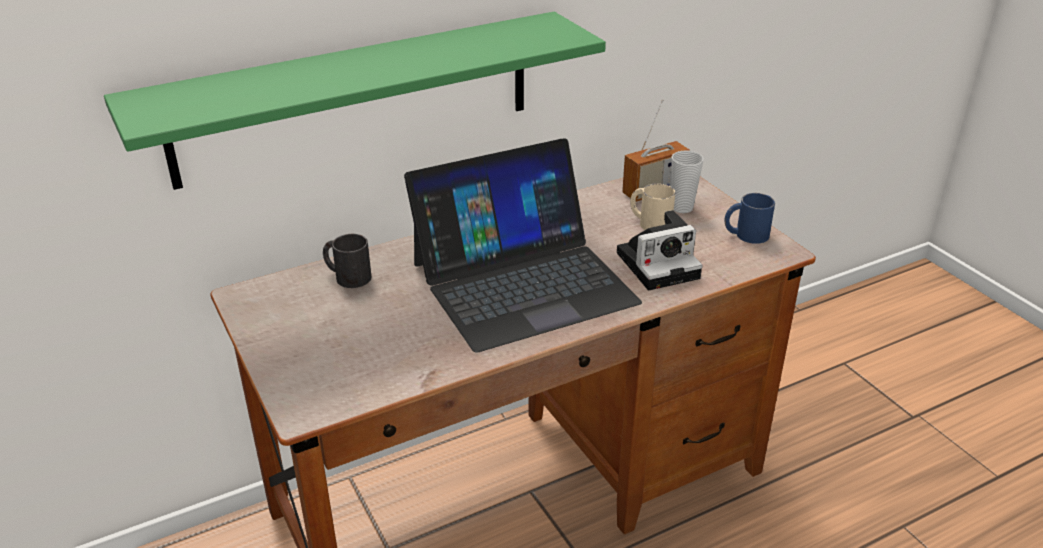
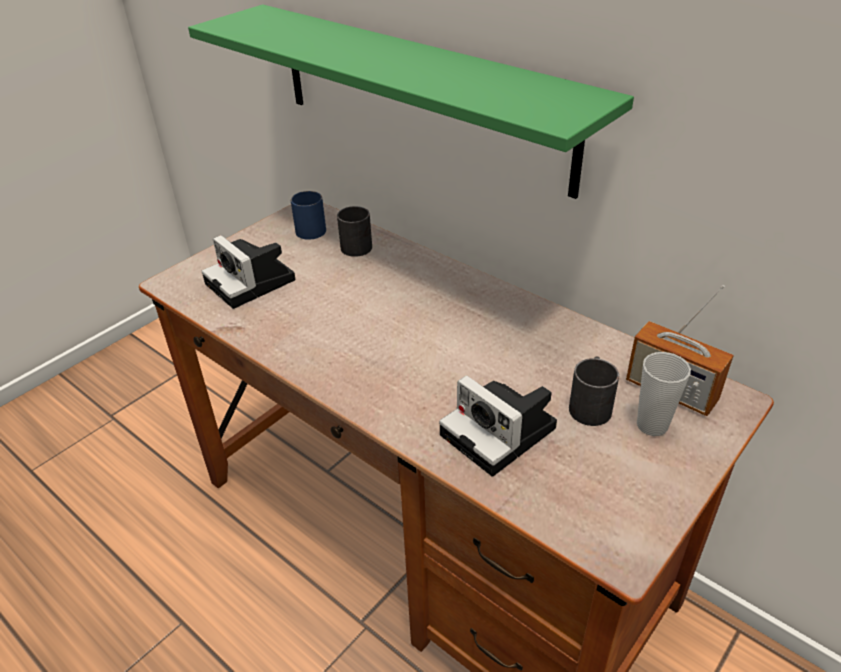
camera: 70 degrees right, 5 degrees up
laptop [404,139,642,353] -> none
beige mug [630,183,676,230] -> black mug [569,357,619,426]
blue mug [724,193,775,244] -> blue mug moved to [291,191,326,240]
none -> camera [202,235,296,309]

